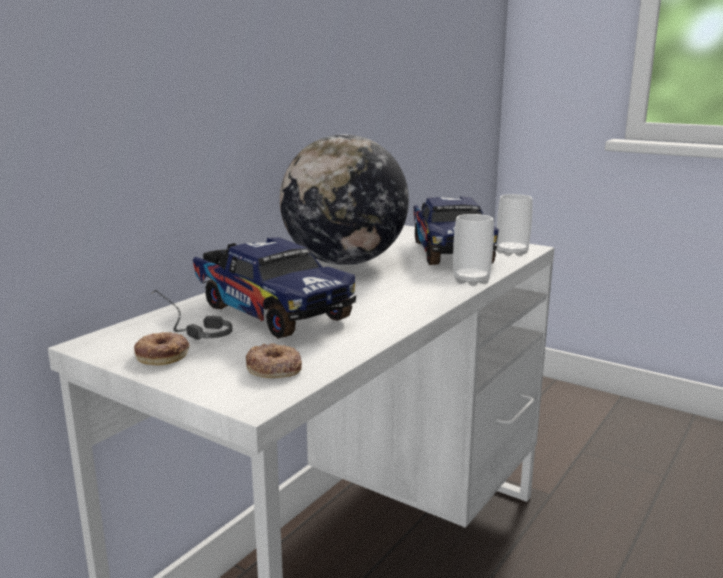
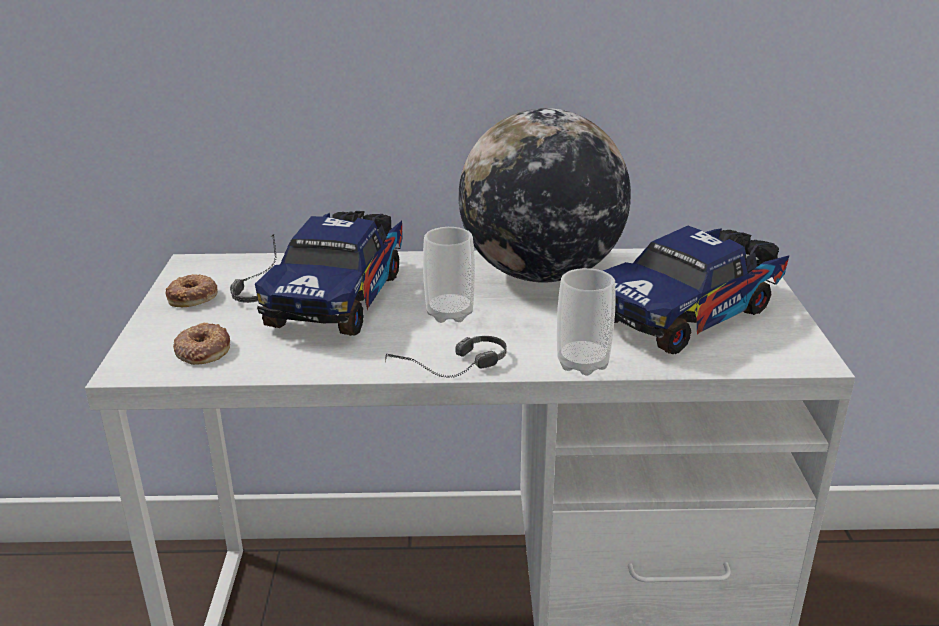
camera: 55 degrees right, 10 degrees up
cup [497,194,533,256] -> cup moved to [423,227,475,323]
none -> headphones [385,336,507,378]

